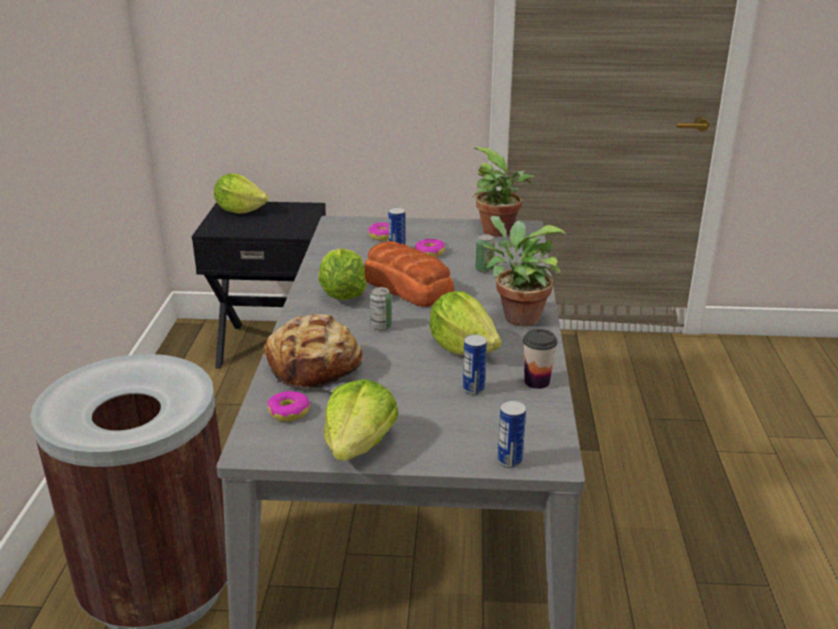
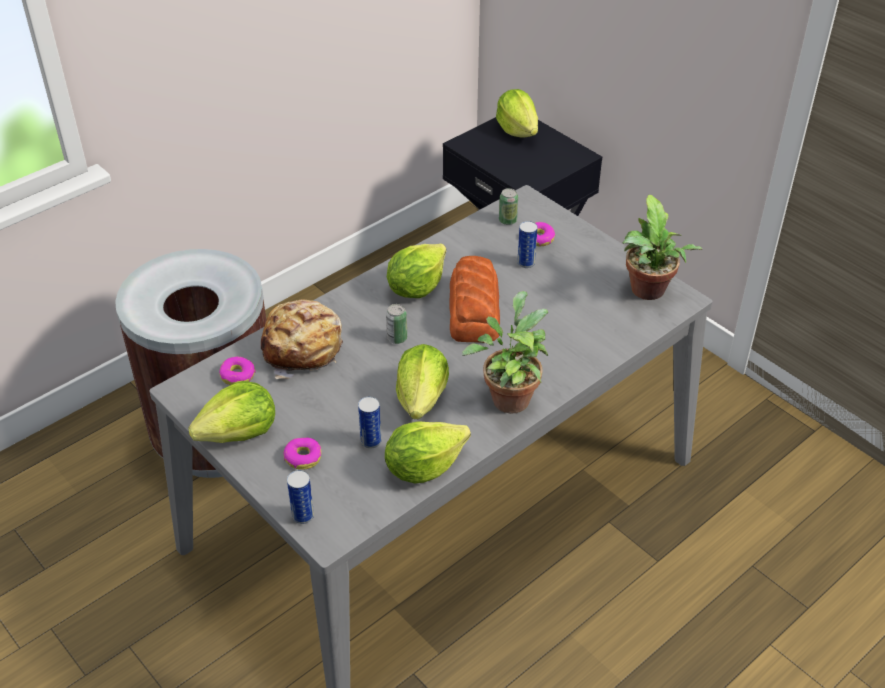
camera: 45 degrees right, 15 degrees up
donut [415,239,445,257] -> donut moved to [283,437,321,470]
can [475,234,495,273] -> can moved to [499,188,518,225]
cup [523,329,557,389] -> lettuce [385,421,471,483]

